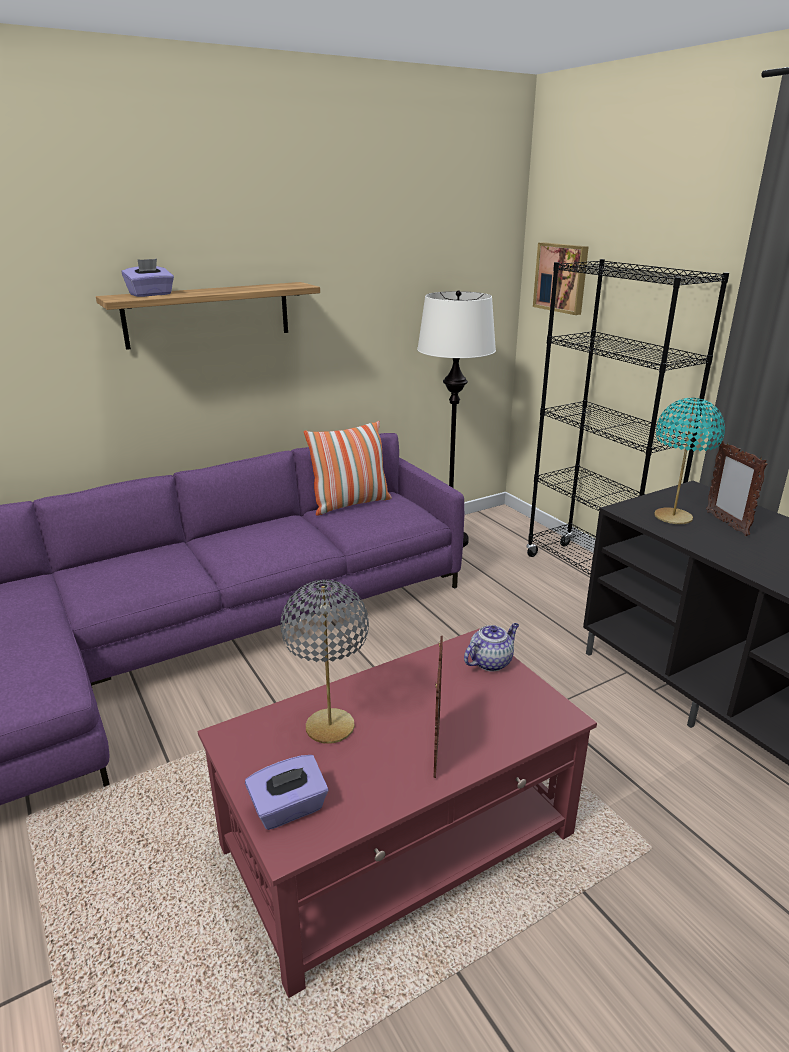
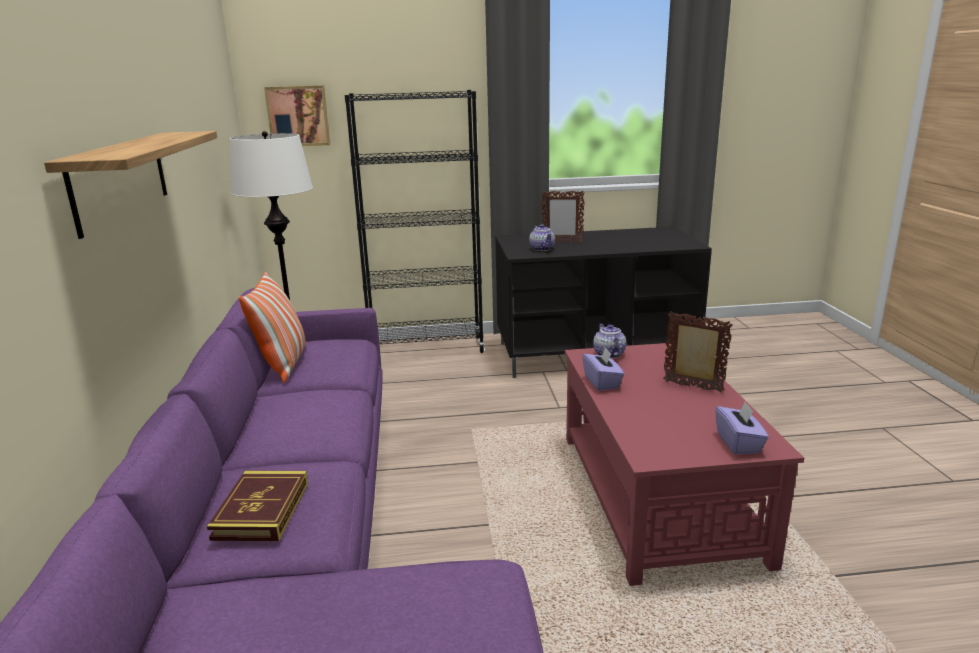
camera: 65 degrees left, 5 degrees down
purple tissue box [122,259,174,297] -> purple tissue box moved to [583,347,624,391]
grey table lamp [280,580,369,744] -> none
turquoise table lamp [654,398,725,524] -> teapot [529,224,555,251]
none -> book [207,471,308,541]

